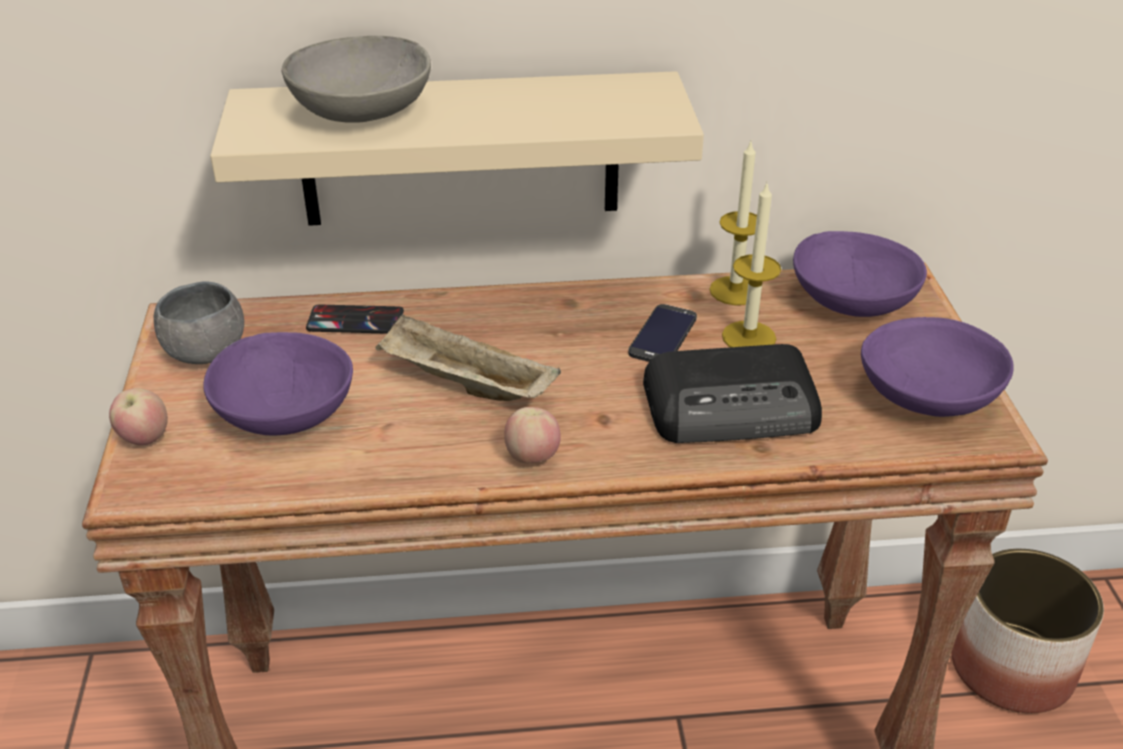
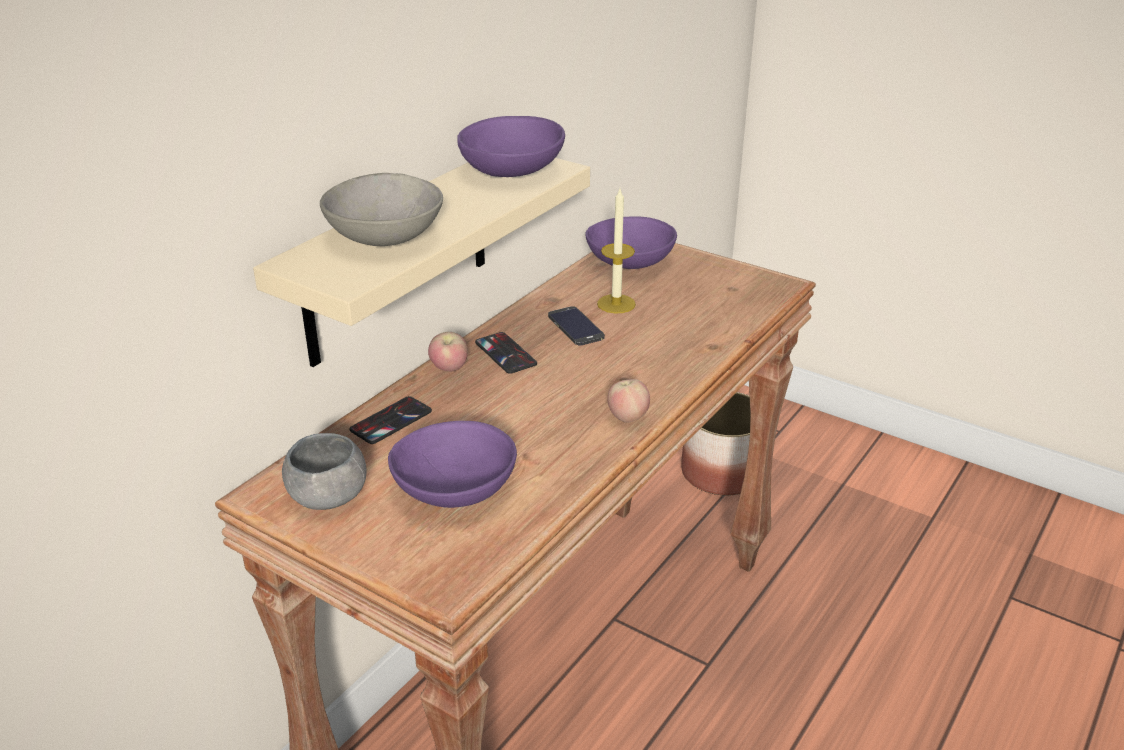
camera: 50 degrees left, 5 degrees down
apple [109,388,168,445] -> apple moved to [428,332,468,372]
beige tray [375,313,561,401] -> none
radio [643,344,822,443] -> none
candle [709,139,757,305] -> none
purple bowl [861,317,1014,417] -> purple bowl moved to [457,116,565,177]
none -> phone [475,332,537,374]

